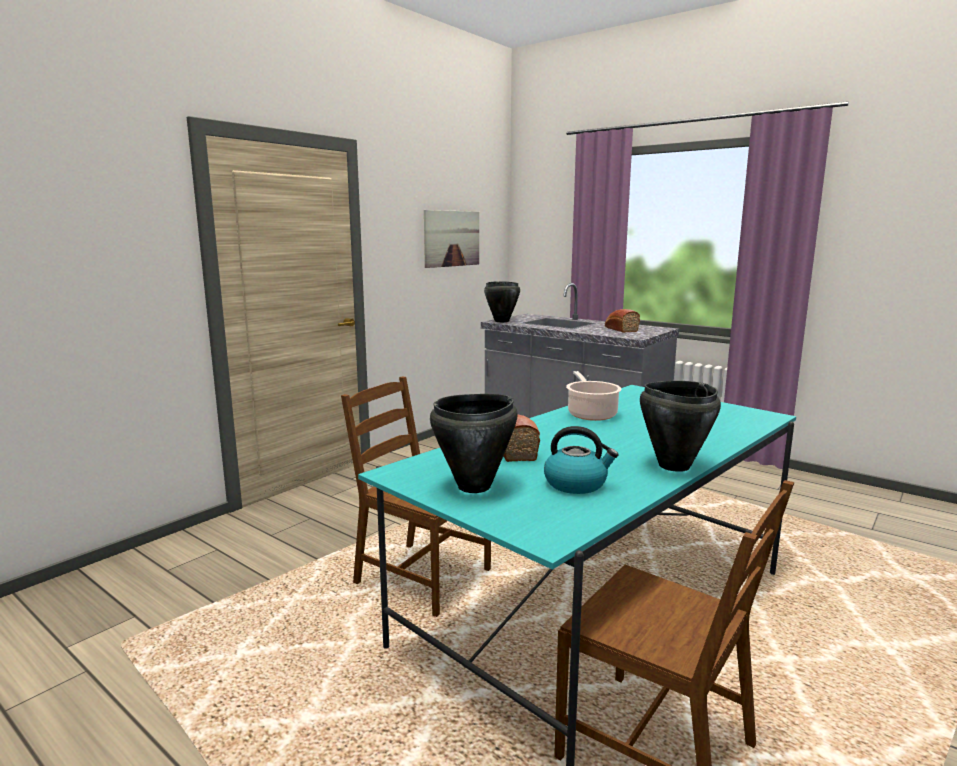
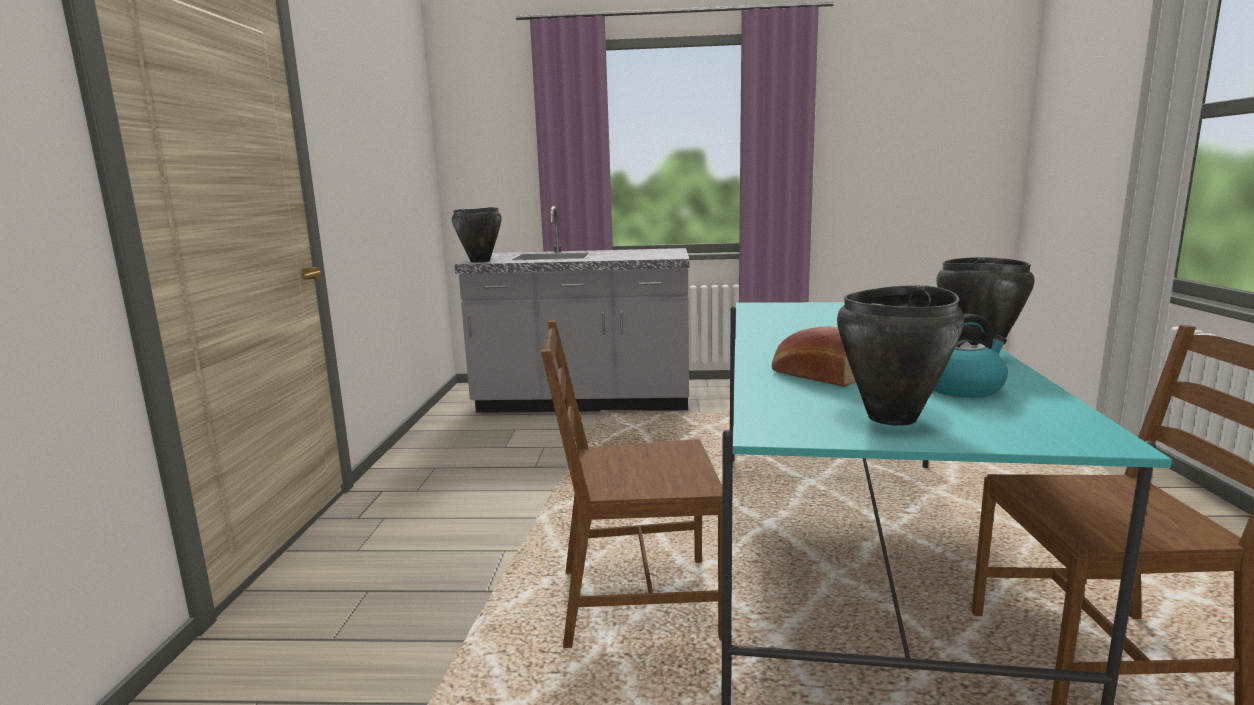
camera: 35 degrees left, 0 degrees up
picture [424,210,479,268] -> none
cooking pot [566,371,622,421] -> none
bread [605,309,640,333] -> none

